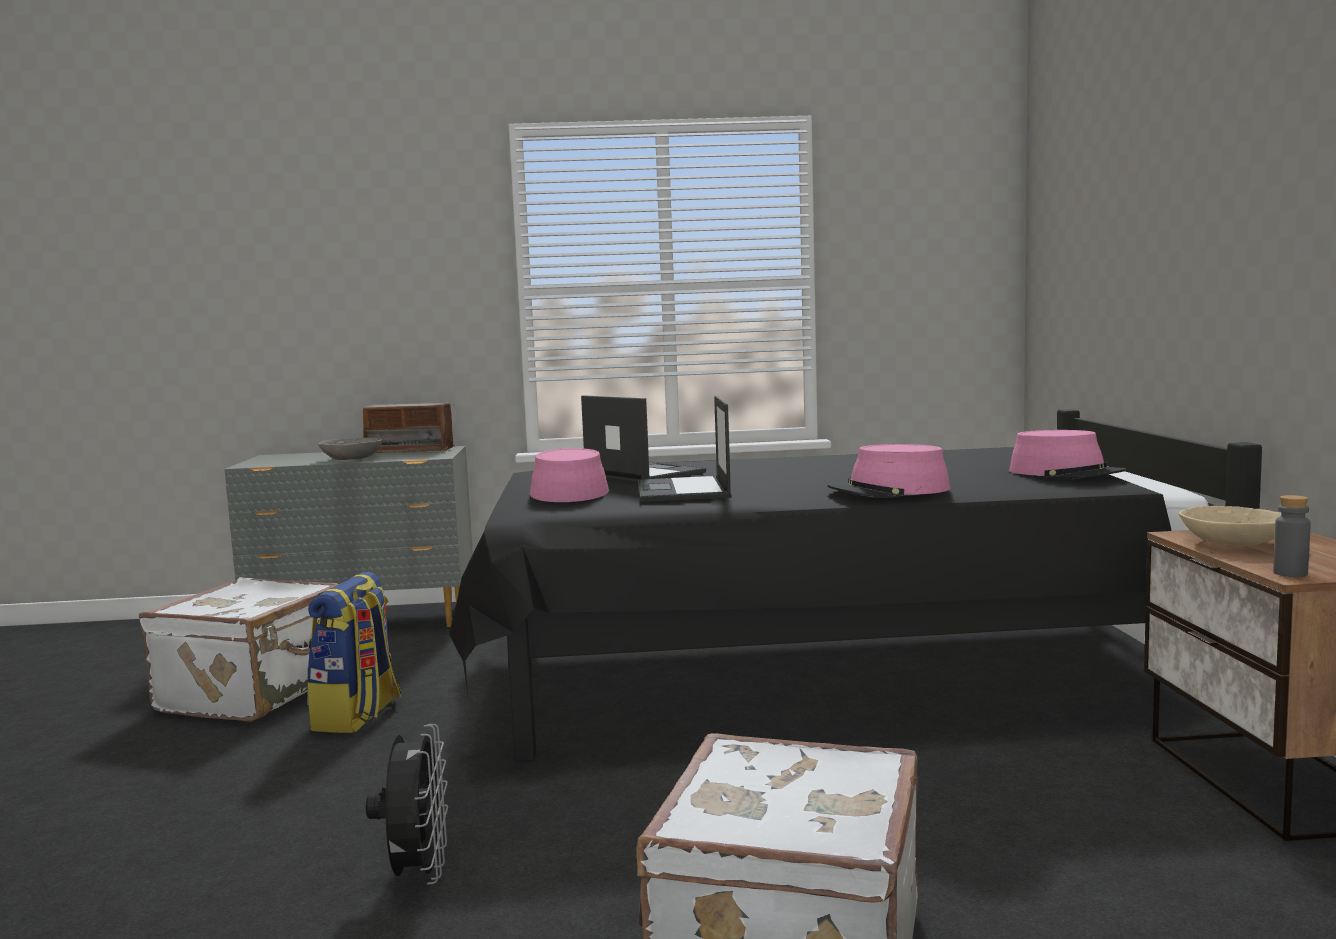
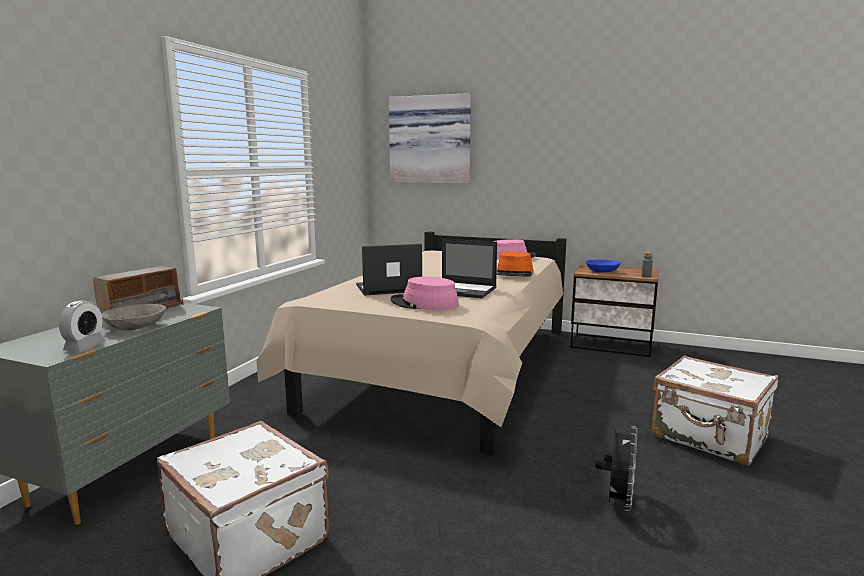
camera: 65 degrees left, 5 degrees up
backpack [307,572,401,733] -> none
black fan [366,724,448,885] -> black fan turned 90 degrees clockwise [595,426,638,511]
black bed [449,409,1262,762] -> beige bed [256,231,567,455]
pink hat [827,444,950,498] -> orange hat [496,252,534,277]
beige bowl [1179,506,1281,546] -> blue bowl [586,259,621,273]
none -> alarm clock [59,300,106,352]
none -> picture [389,93,471,184]

